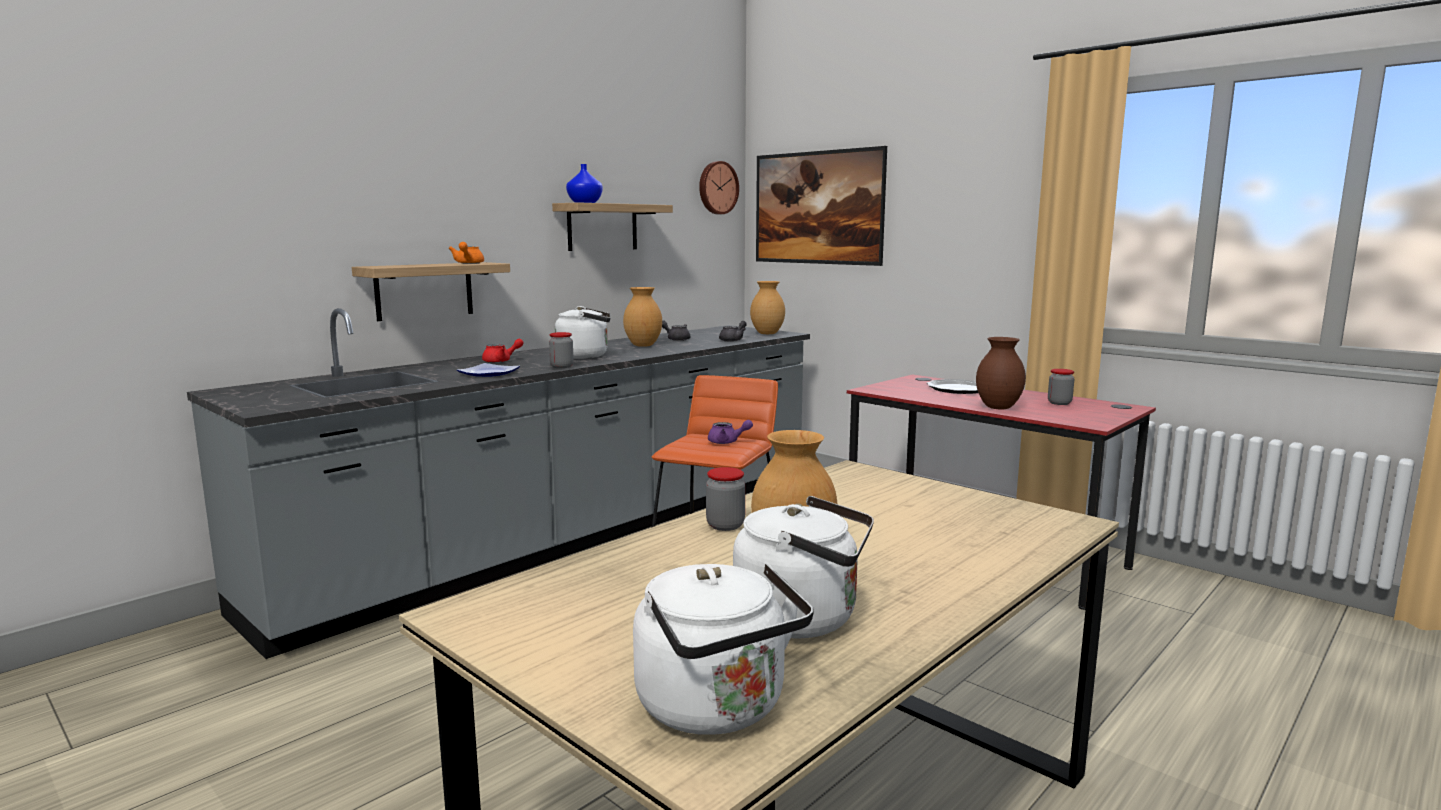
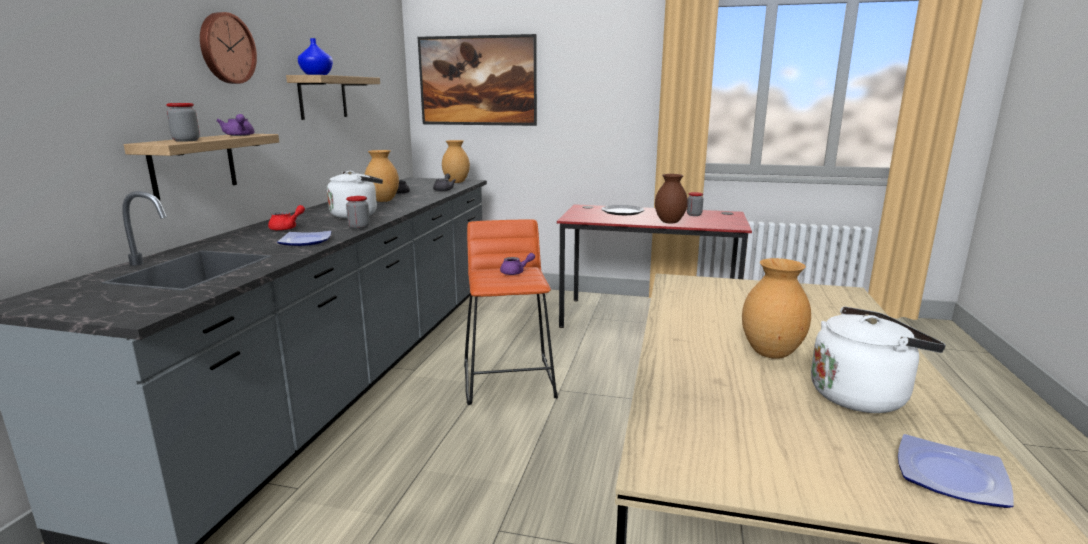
camera: 30 degrees left, 5 degrees up
orange teapot [448,242,484,264] -> purple teapot [216,114,255,136]
white kettle [633,563,813,735] -> plate [898,434,1014,508]
wall clock [699,161,739,214] -> wall clock moved to [200,12,257,84]
jar [706,467,745,531] -> jar moved to [166,103,200,142]

